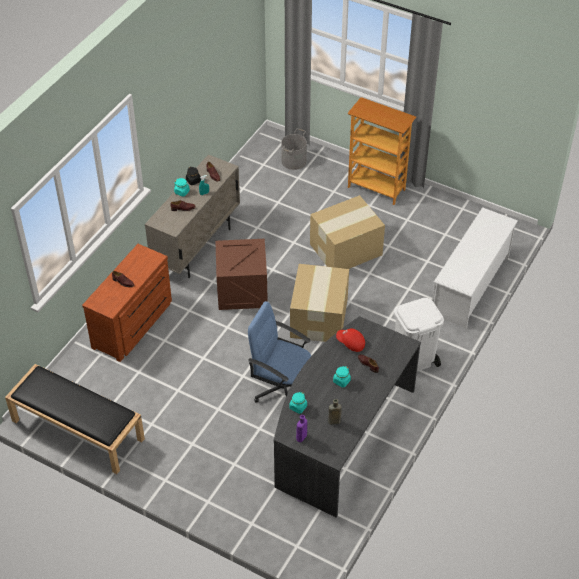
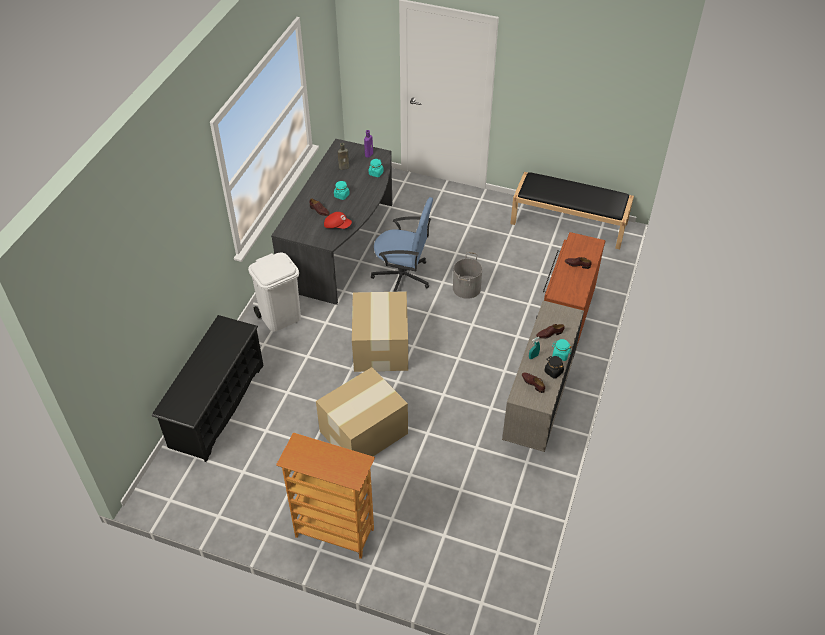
camera: 170 degrees right, 0 degrees up
crate [215,239,268,310] -> none
grey bucket [281,128,307,170] -> grey bucket moved to [453,252,482,299]
white shoe rack [432,207,518,328] -> black shoe rack [152,315,264,462]

